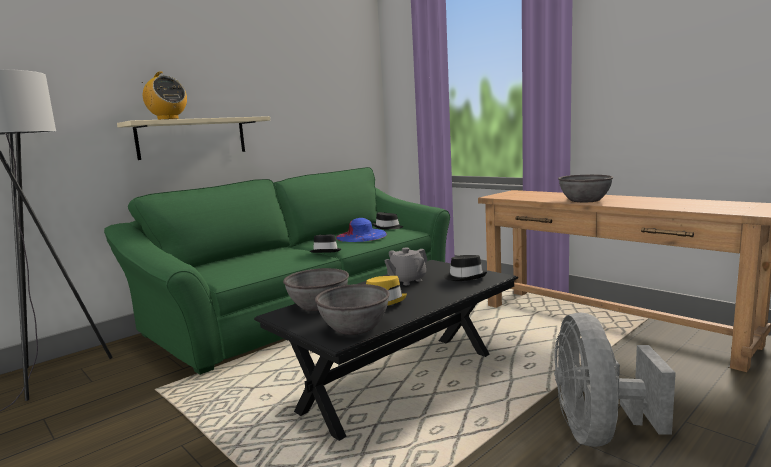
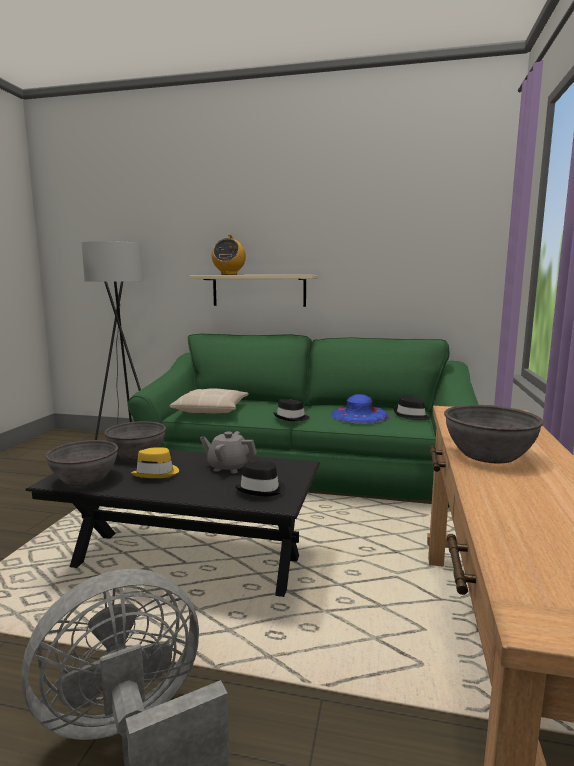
camera: 55 degrees right, 0 degrees up
none -> beige pillow [170,388,249,413]

